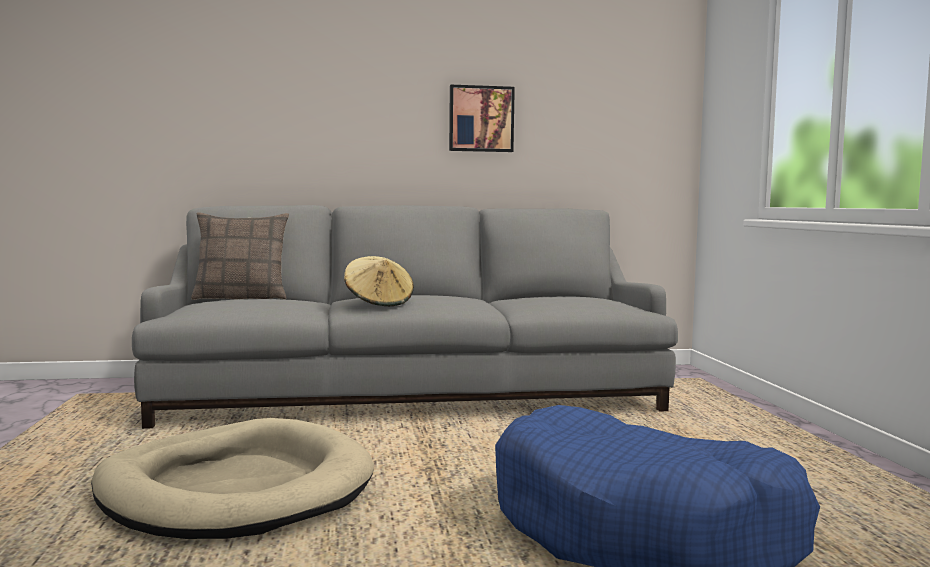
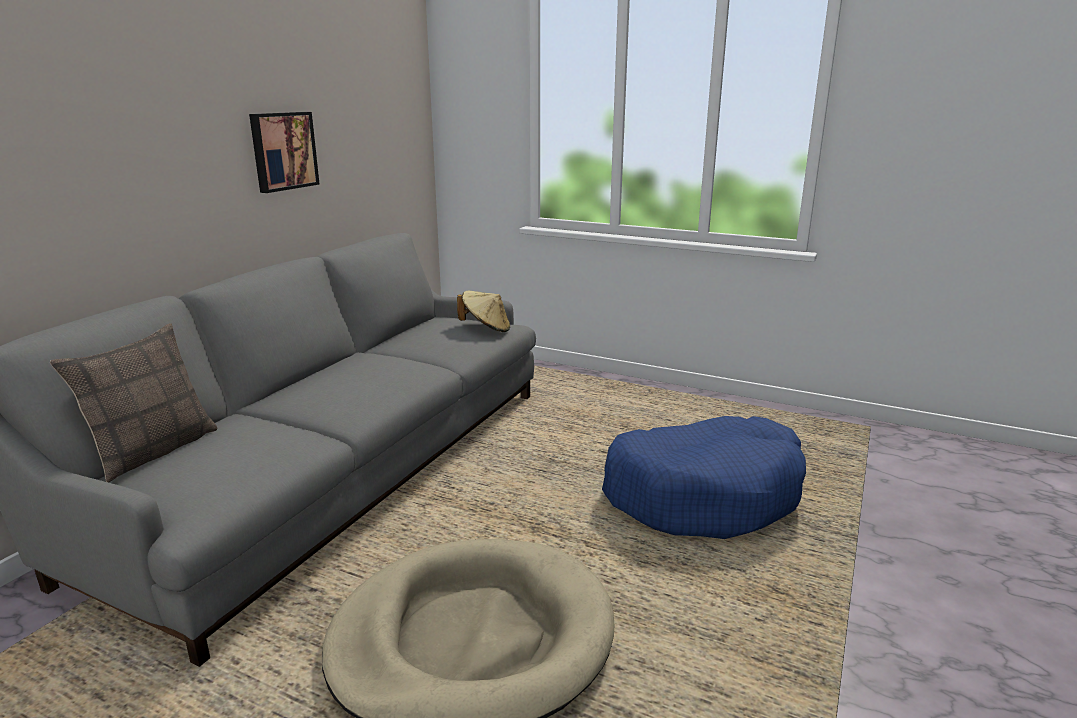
camera: 55 degrees left, 15 degrees up
beige hat [344,256,414,306] -> beige hat moved to [457,291,510,332]

